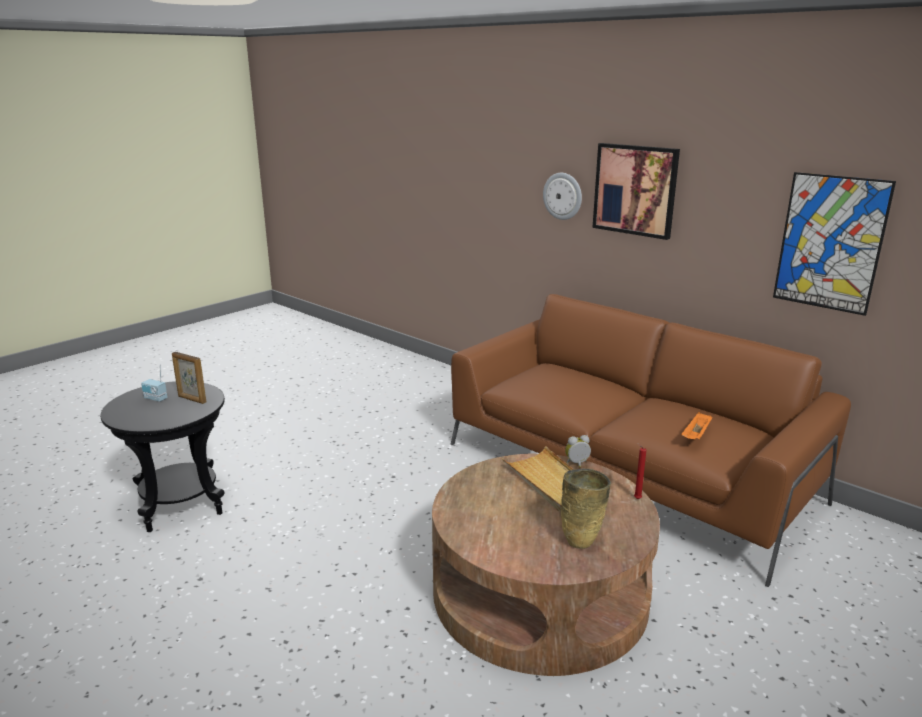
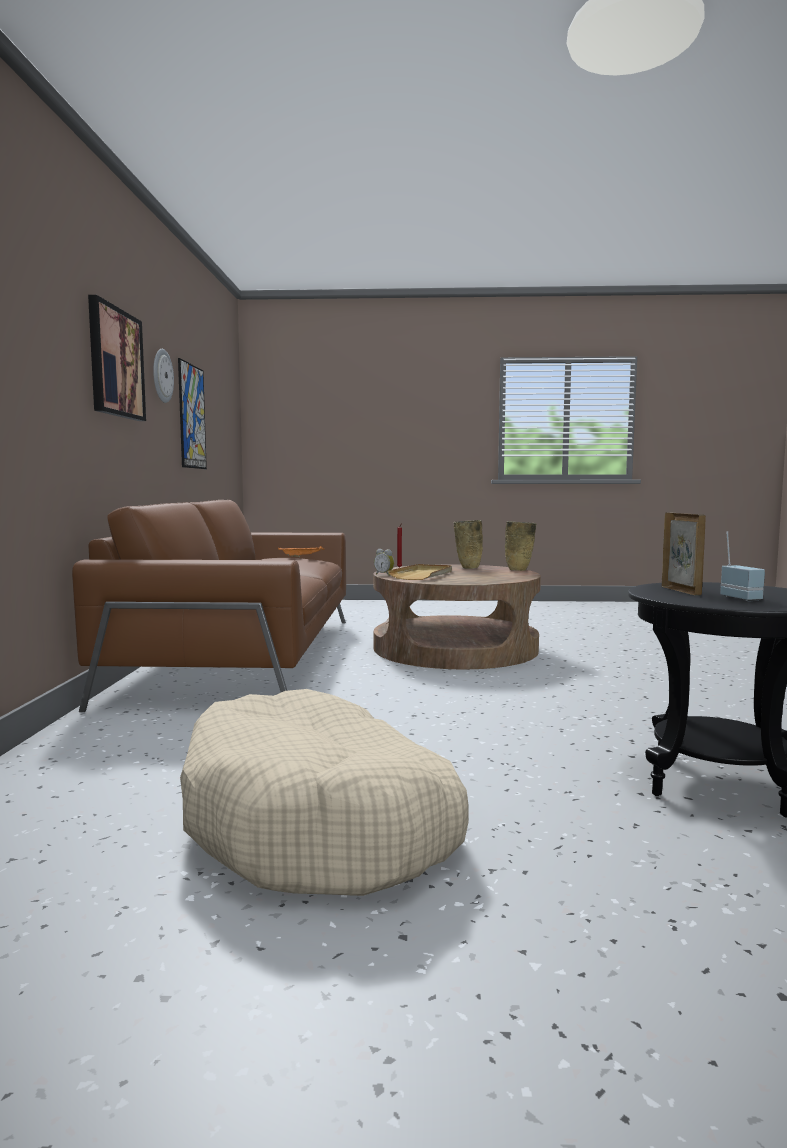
camera: 130 degrees left, 15 degrees down
wall clock [543,173,582,220] -> wall clock moved to [153,349,174,403]
none -> beige dog bed [180,689,469,896]
none -> beige vase [505,521,536,571]

